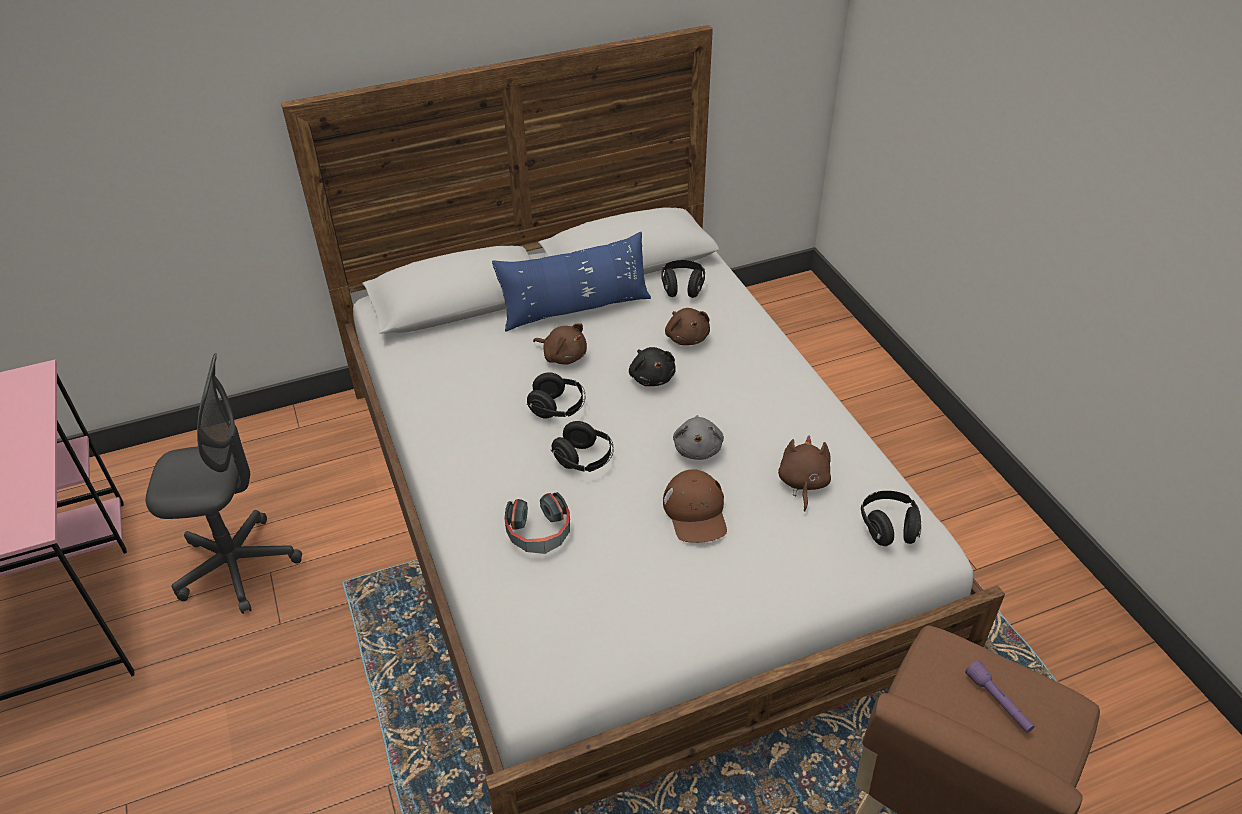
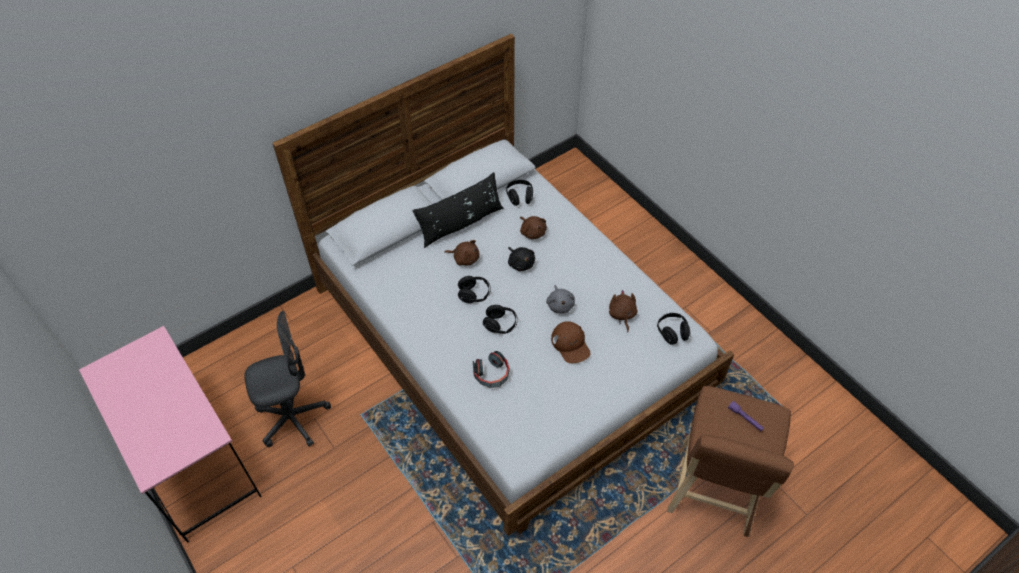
camera: 15 degrees left, 10 degrees up
blue pillow [492,232,651,332] -> black pillow [413,172,504,248]

